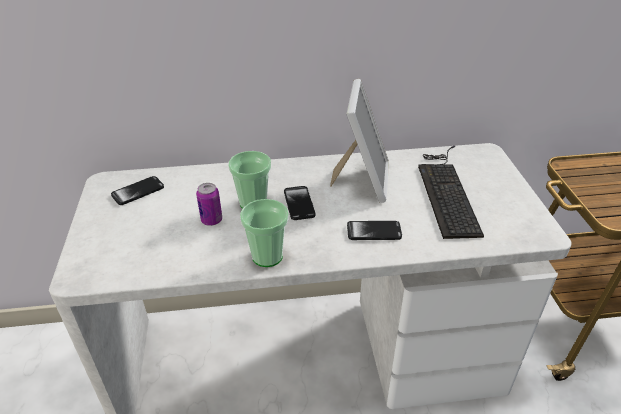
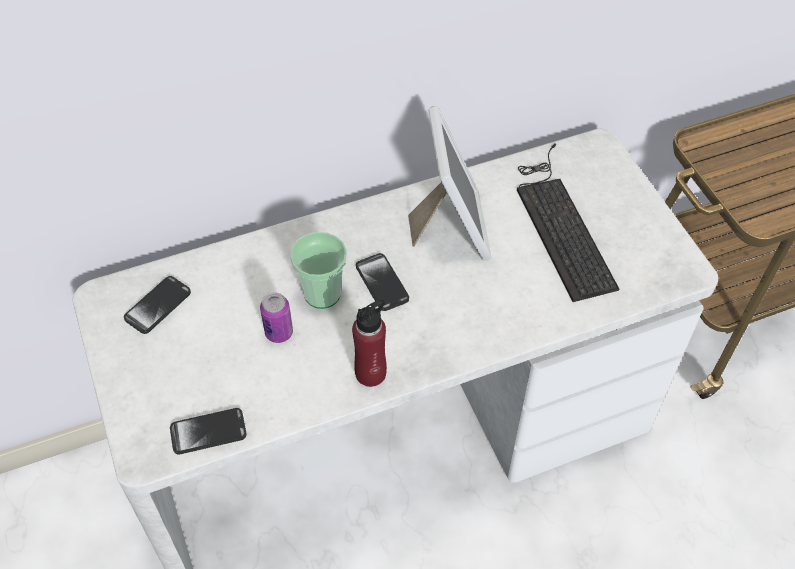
camera: 15 degrees left, 15 degrees up
cup [240,199,289,267] -> red bottle [352,300,387,387]
phone [347,221,402,240] -> phone moved to [170,408,247,455]

